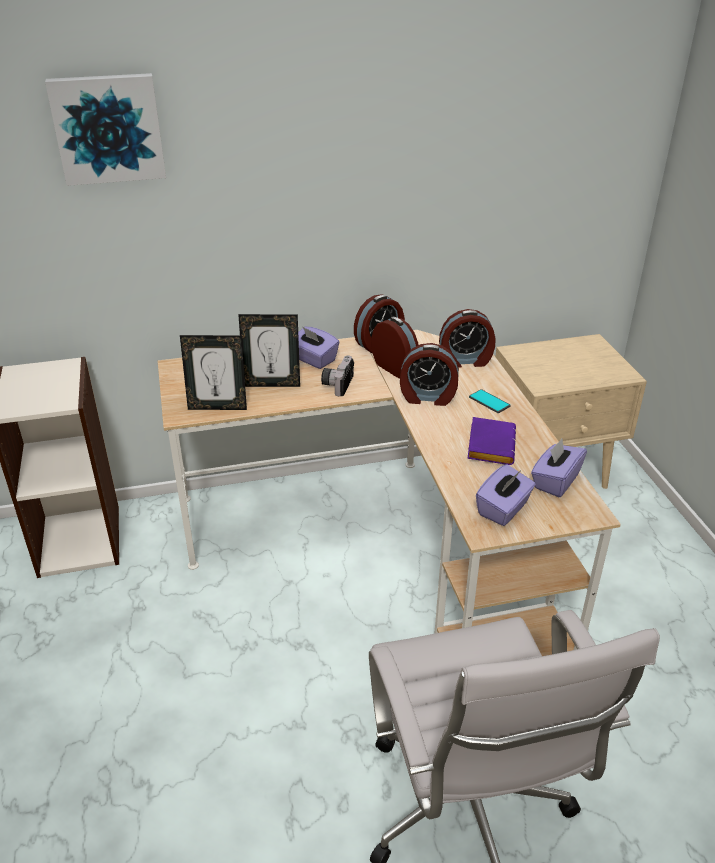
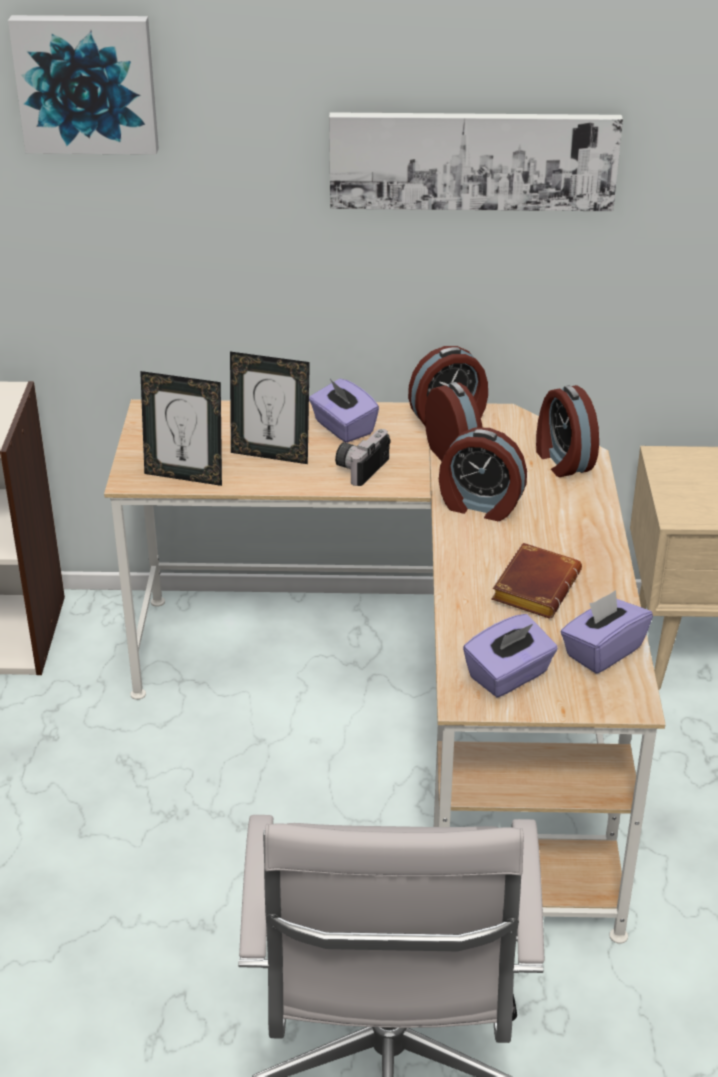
camera: 15 degrees right, 0 degrees up
alarm clock [439,309,496,368] -> alarm clock turned 60 degrees clockwise [536,385,599,477]
purple book [467,417,516,465] -> brown book [492,543,582,618]
phone [469,389,510,413] -> none
none -> picture [329,112,623,211]

